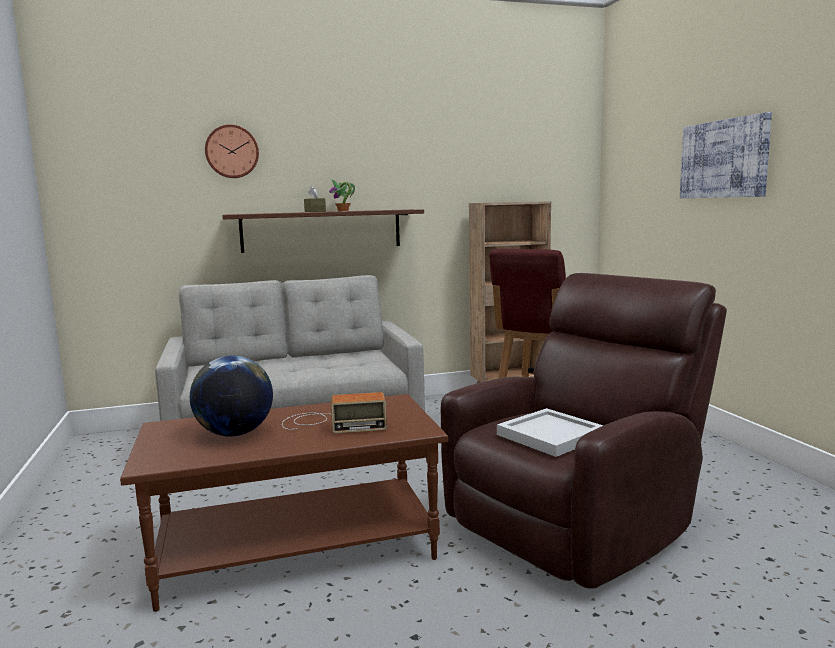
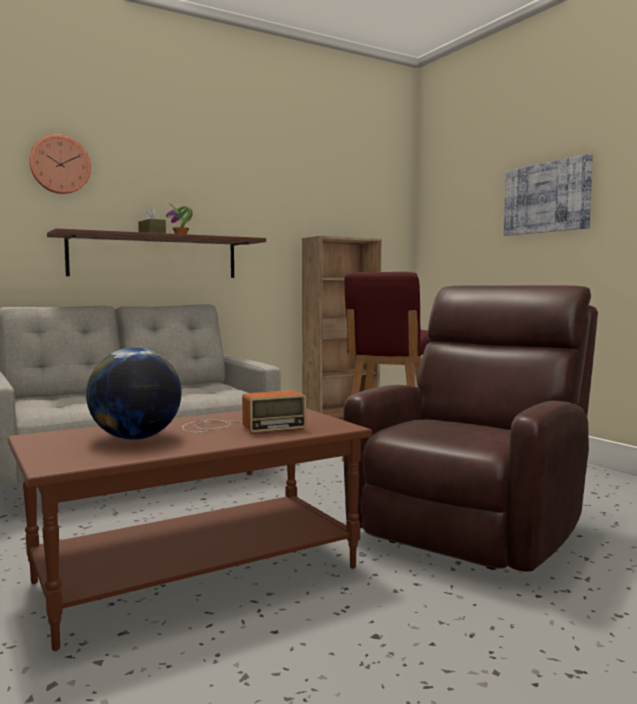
camera: 15 degrees left, 5 degrees down
white tray [497,408,604,457] -> none

